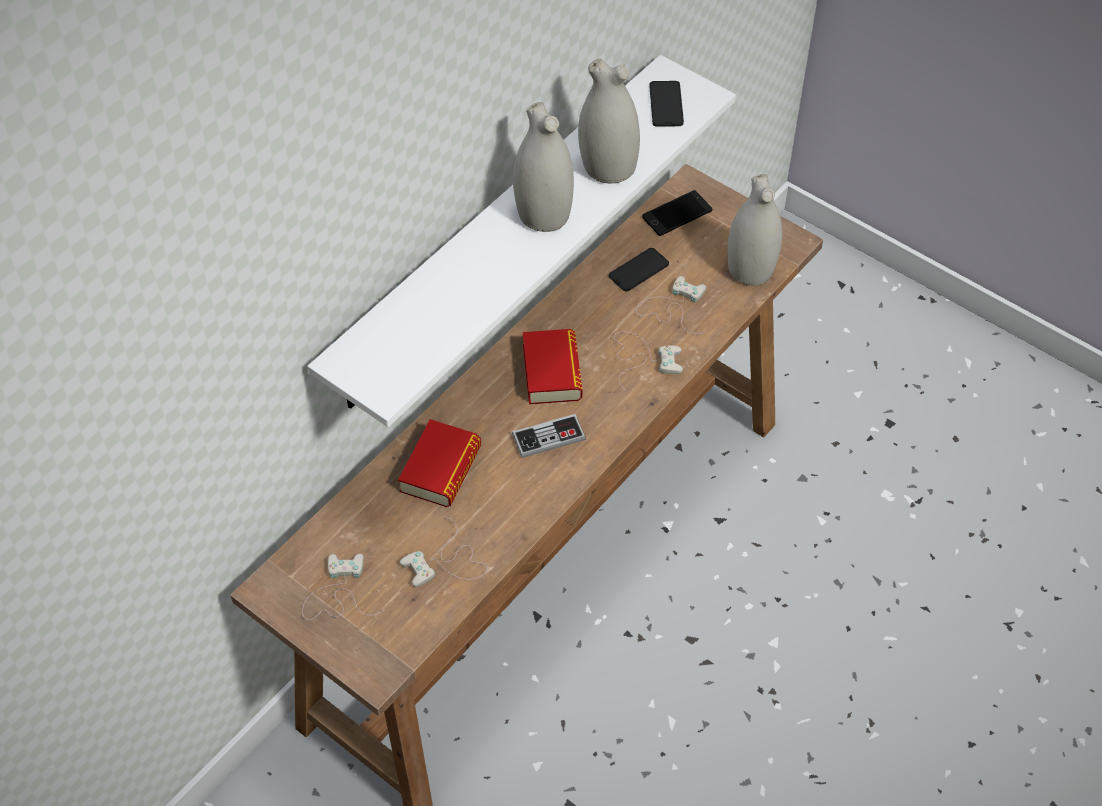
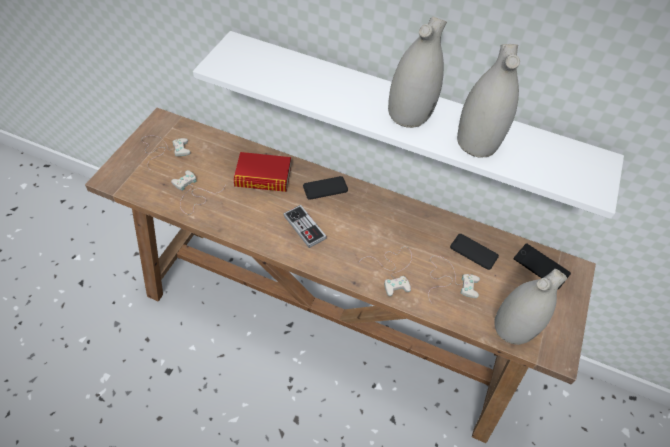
camera: 70 degrees right, 0 degrees up
book [523,329,582,404] -> none
phone [649,81,684,127] -> phone moved to [303,176,348,200]

